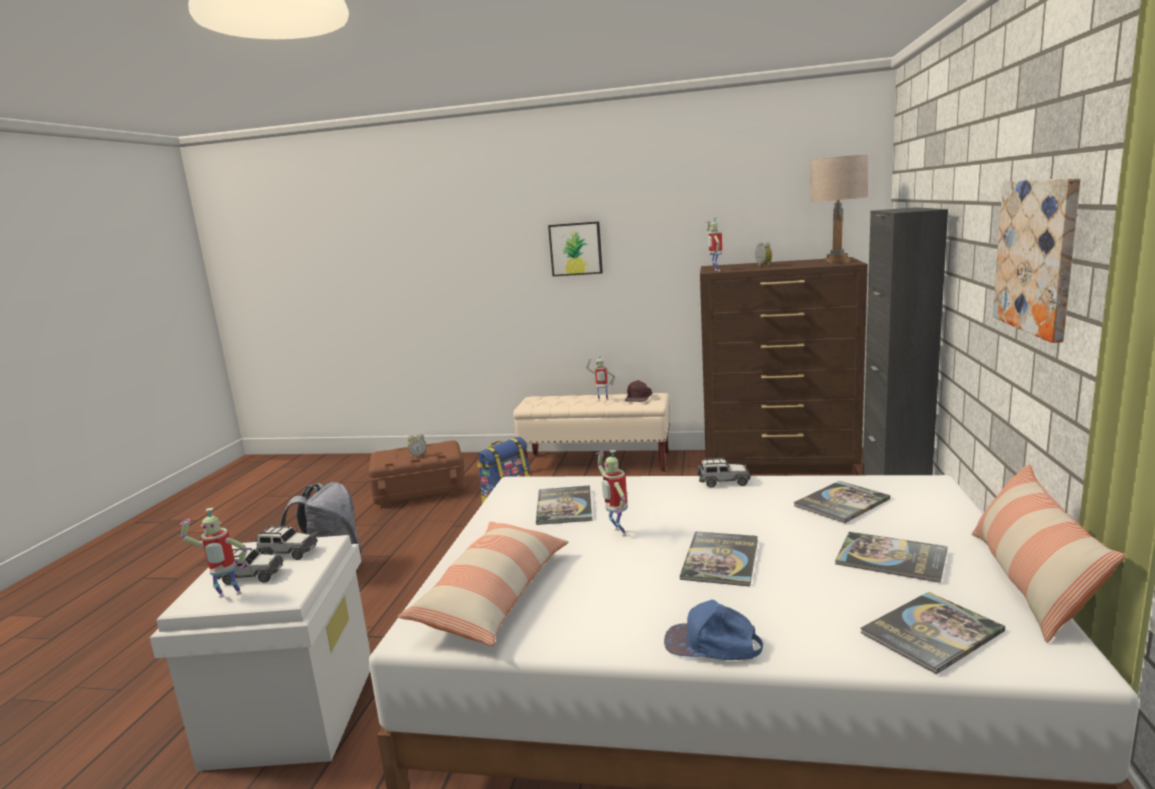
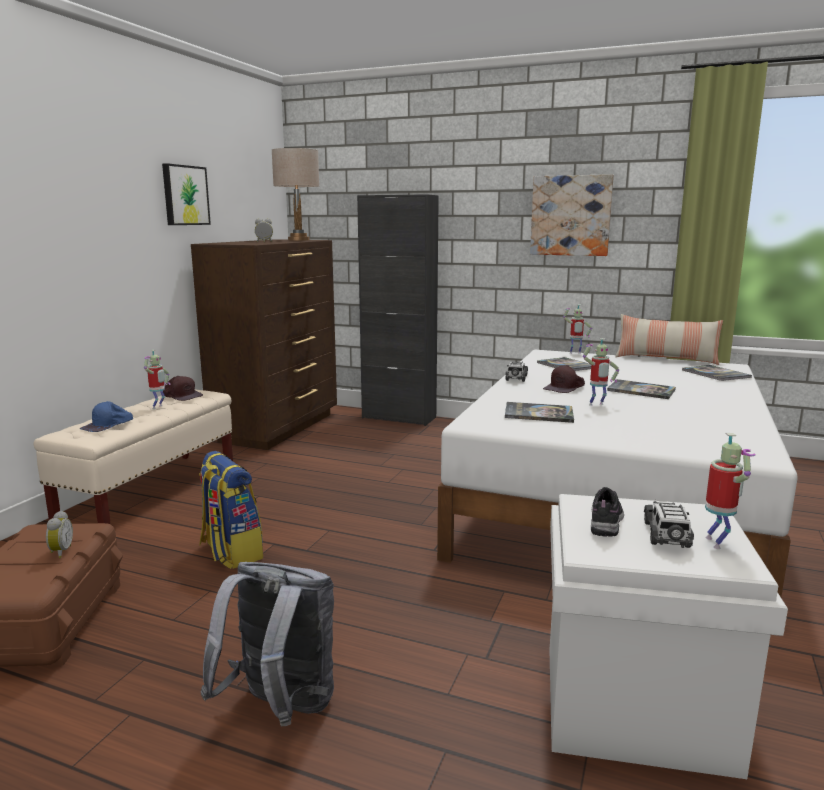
camera: 80 degrees left, 0 degrees up
toy car [256,526,318,560] -> shoe [591,487,624,536]
pillow [398,521,568,646] -> none
picture [548,221,603,276] -> picture moved to [162,163,211,225]
blue cap [664,600,763,660] -> blue cap moved to [80,401,133,432]
toy robot [707,218,722,271] -> toy robot moved to [563,305,592,354]
book [835,532,947,583] -> none
none -> brown cap [543,365,585,393]

